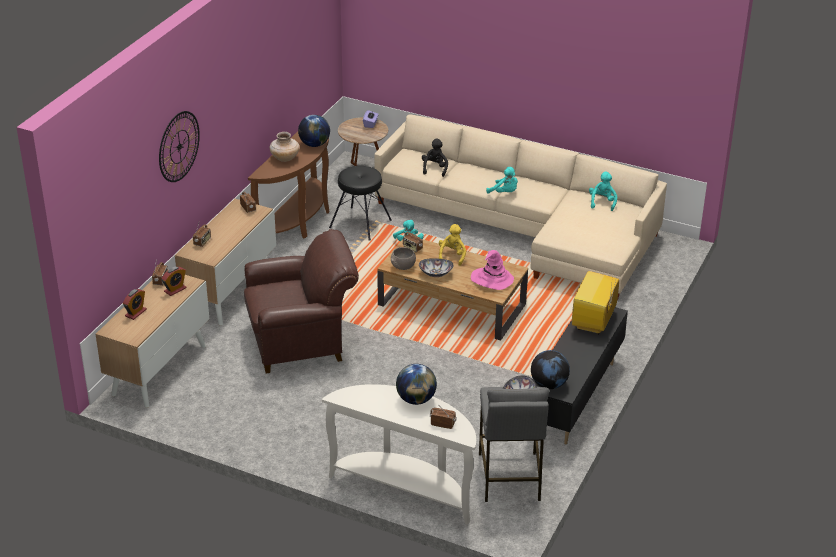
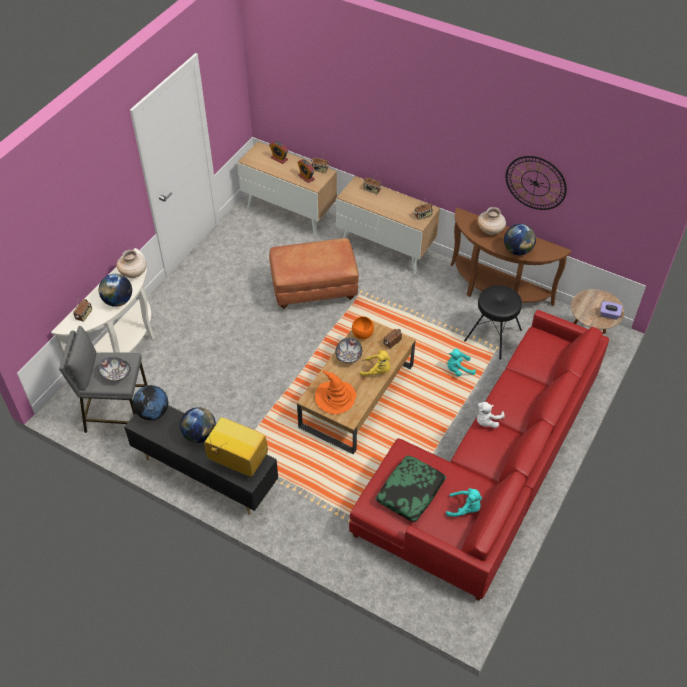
camera: 95 degrees right, 15 degrees up
wall clock [159,111,200,182] -> wall clock moved to [506,156,567,210]
brown armchair [244,229,359,373] -> brown ottoman [269,238,359,309]
beige sofa [374,114,667,300] -> red sofa [349,310,609,601]
grey bowl [391,247,416,270] -> orange bowl [352,316,374,339]
black plush toy [422,139,448,177] -> none
pink hat [471,250,514,290] -> orange hat [315,370,356,415]
turquoise plush toy [486,167,518,193] -> white plush toy [477,402,505,428]
none -> beige vase [117,250,147,278]
none -> globe [180,407,216,443]
none -> pillow [375,456,446,522]

